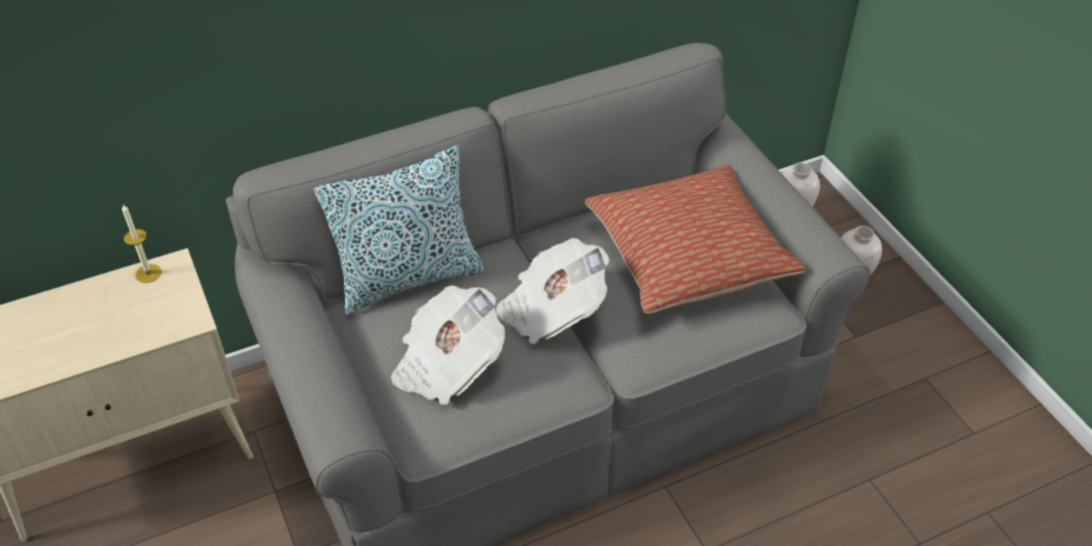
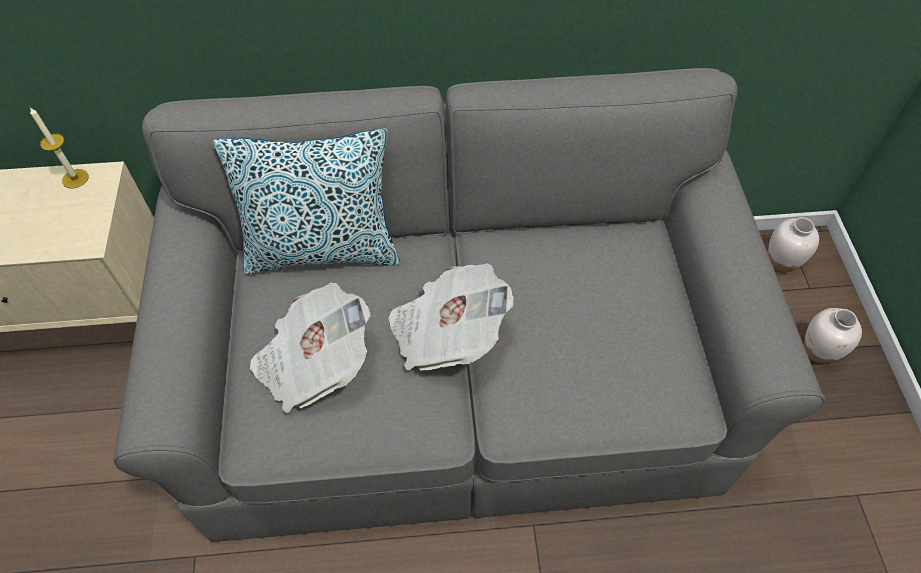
camera: 20 degrees right, 10 degrees up
pillow [585,165,806,314] -> none

